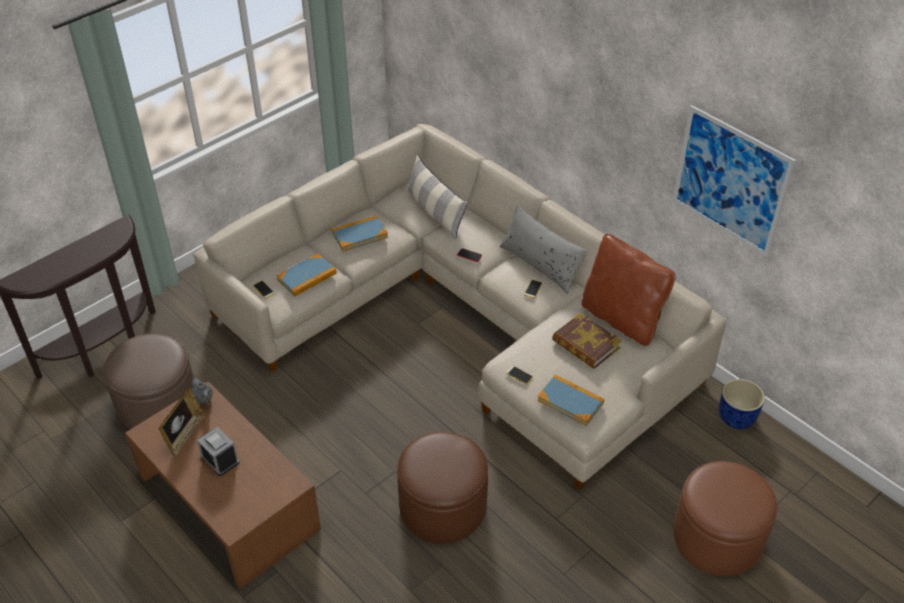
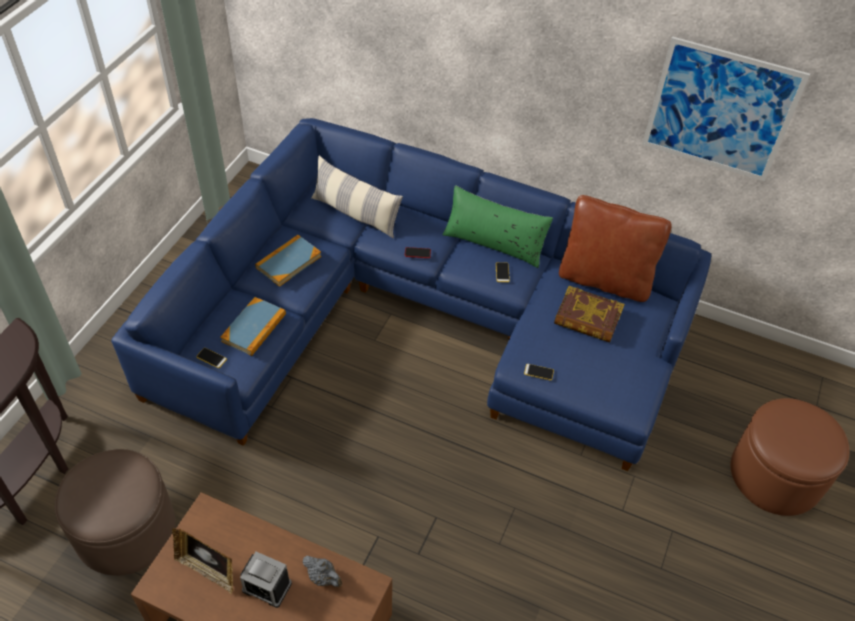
camera: 25 degrees left, 5 degrees up
picture frame [159,388,205,457] -> picture frame turned 120 degrees clockwise [172,528,233,594]
grey teapot [192,378,213,406] -> grey teapot moved to [302,556,342,587]
beige sofa [193,124,727,490] -> blue sofa [111,118,711,471]
brown ottoman [397,432,488,543] -> none
grey pillow [499,205,588,294] -> green pillow [442,185,553,268]
book [537,375,604,426] -> none
blue planter [719,379,765,429] -> none

